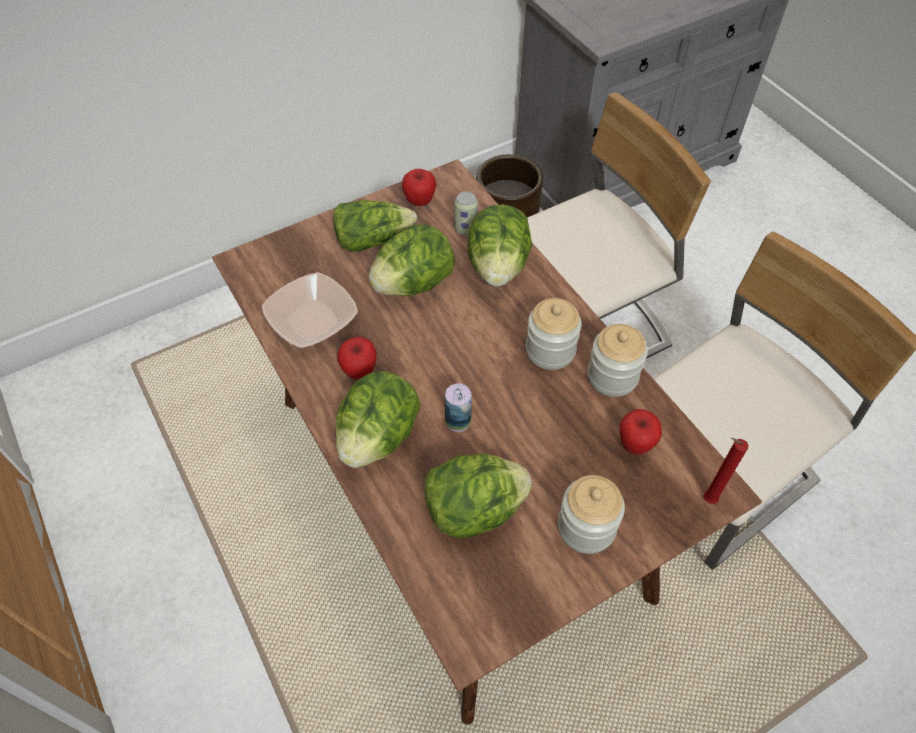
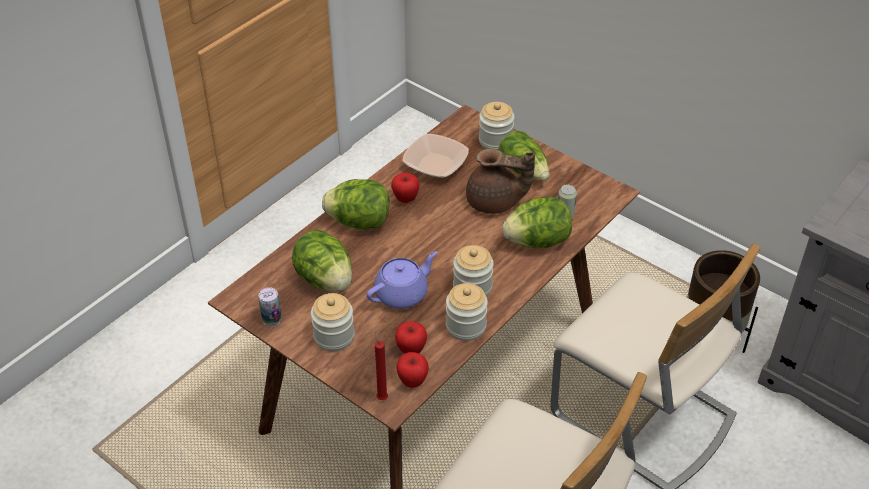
camera: 70 degrees right, 10 degrees down
lettuce [368,225,455,296] -> brown teapot [466,149,535,214]
apple [402,169,436,206] -> apple moved to [396,352,429,388]
can [445,383,472,432] -> can moved to [259,287,282,327]
none -> purple teapot [367,251,437,309]
none -> jar [479,102,515,150]

